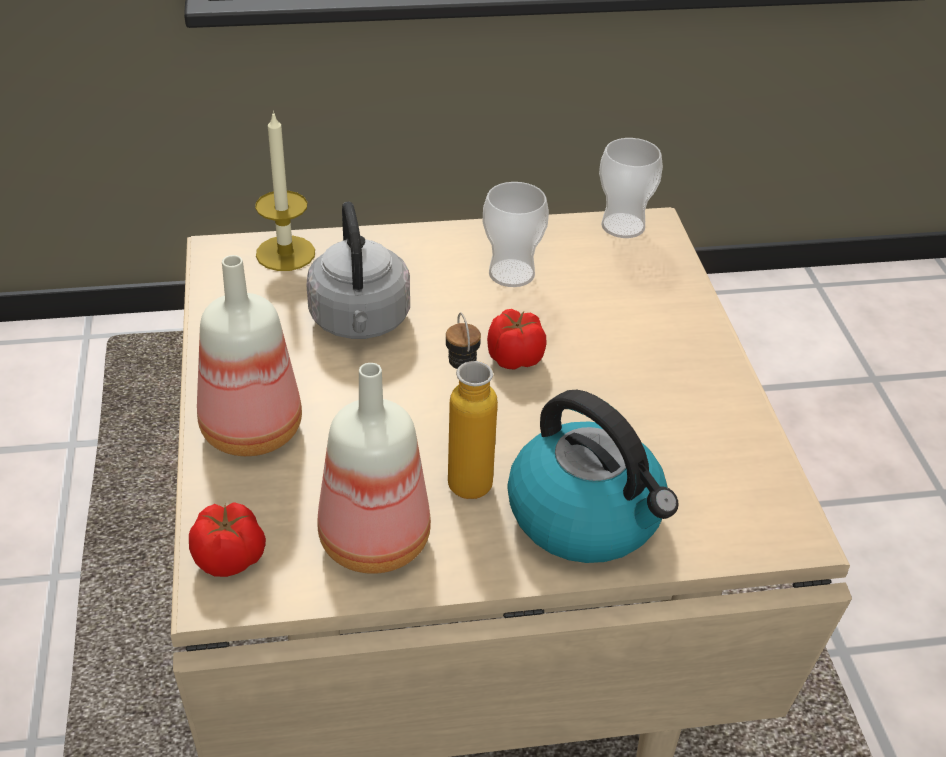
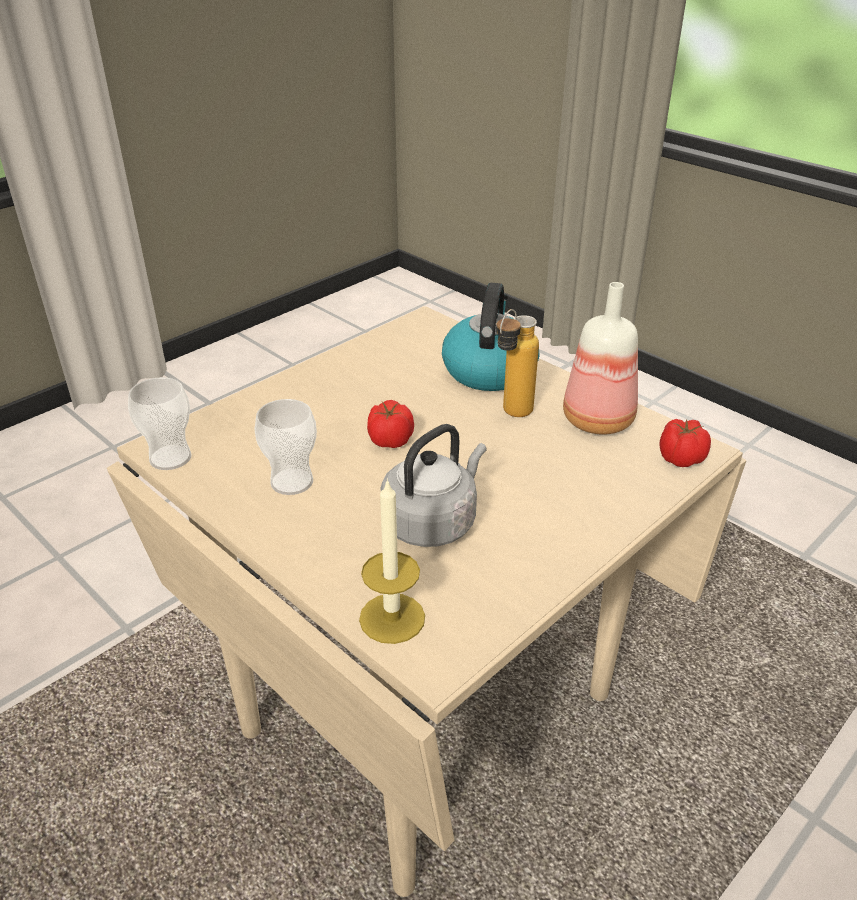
camera: 125 degrees left, 5 degrees down
bottle [197,255,302,456] -> none

